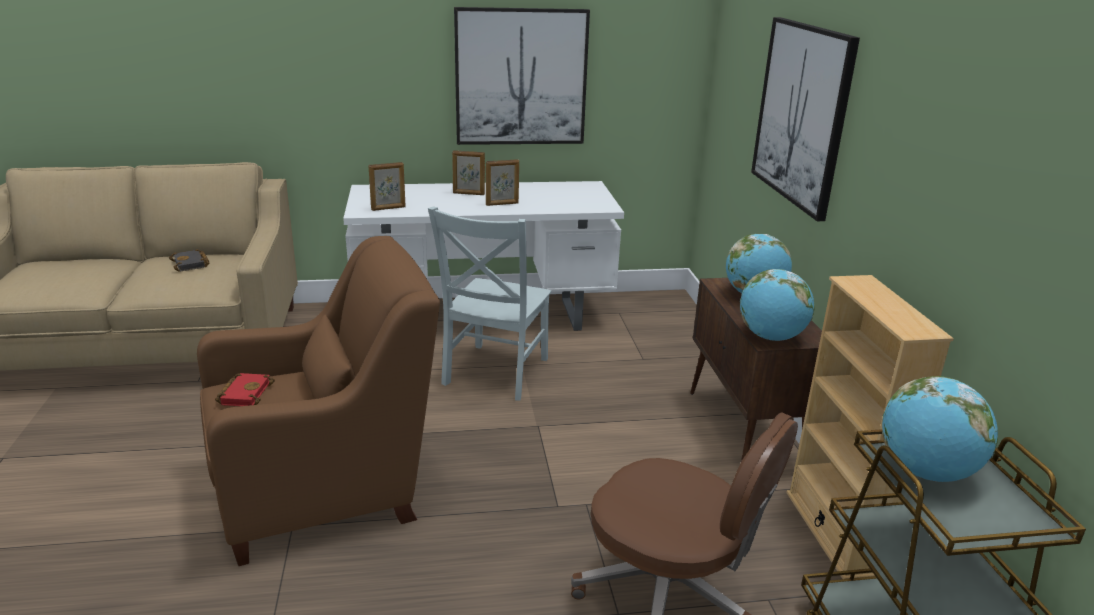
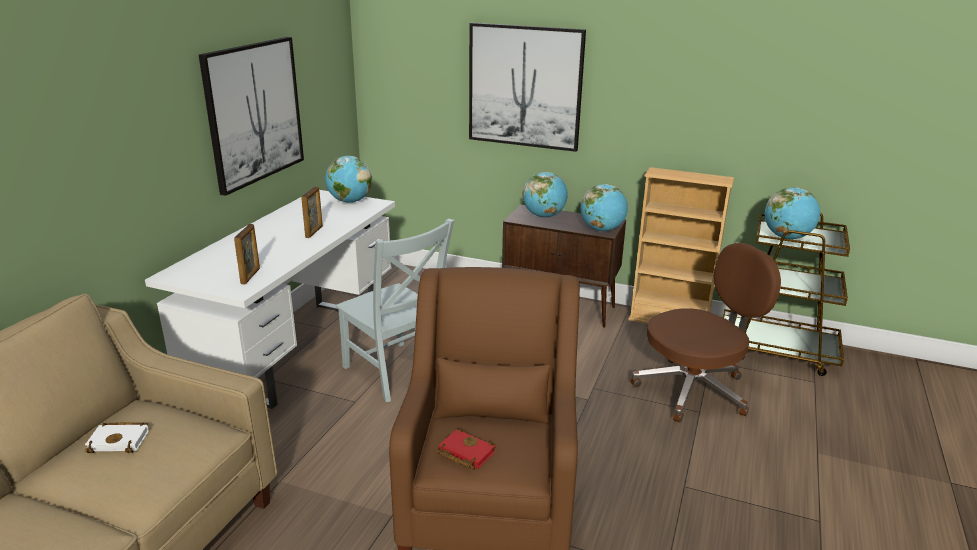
camera: 60 degrees left, 0 degrees up
black book [169,249,209,272] -> white book [85,422,149,453]
picture frame [452,150,485,195] -> none
none -> globe [325,156,372,203]

